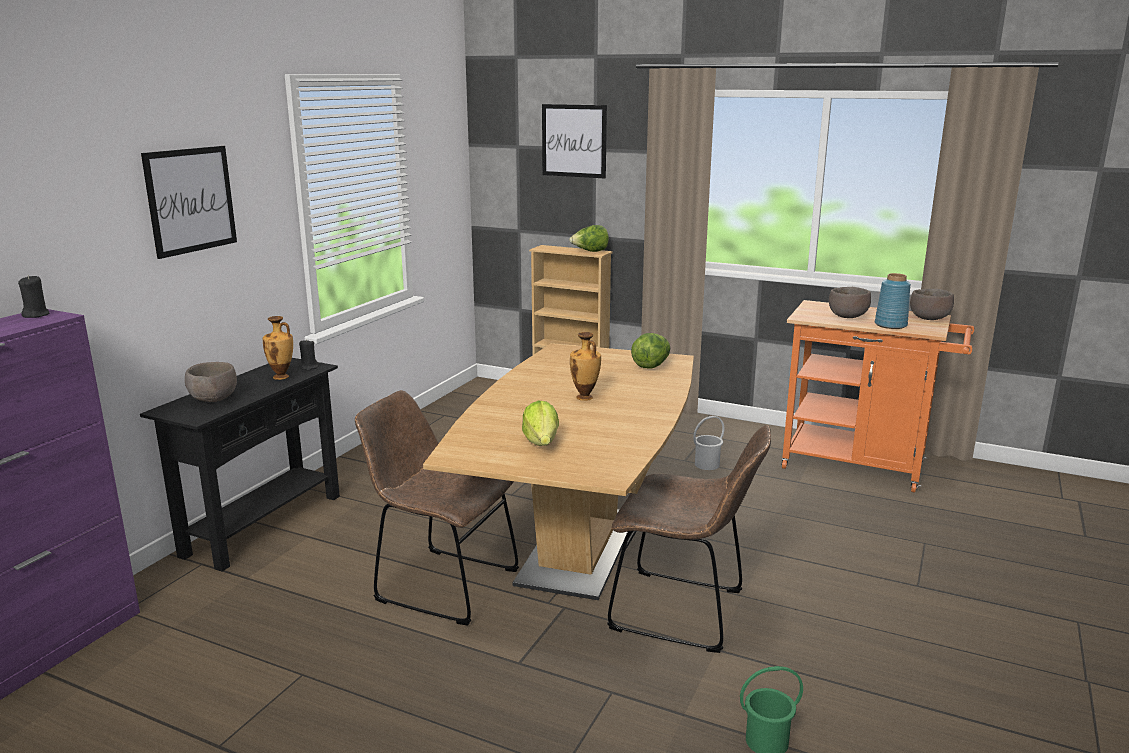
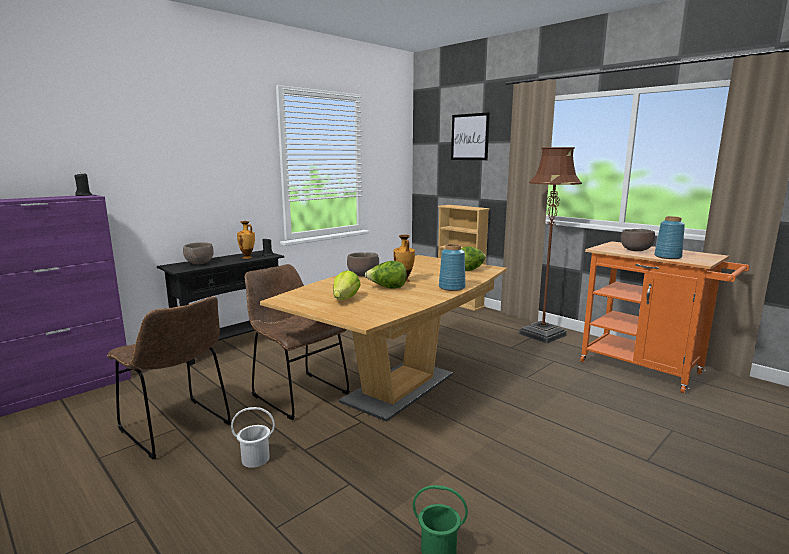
camera: 20 degrees right, 5 degrees down
picture [141,146,237,259] -> none
lettuce [569,225,609,252] -> lettuce moved to [365,261,407,289]
brown chair [607,425,771,653] -> brown chair moved to [107,296,231,459]
white bucket [693,416,724,470] -> white bucket moved to [231,407,275,468]
brown bowl [910,289,954,320] -> brown bowl moved to [347,252,379,277]
none -> blue vase [439,244,466,291]
none -> brown floor lamp [519,147,582,343]

